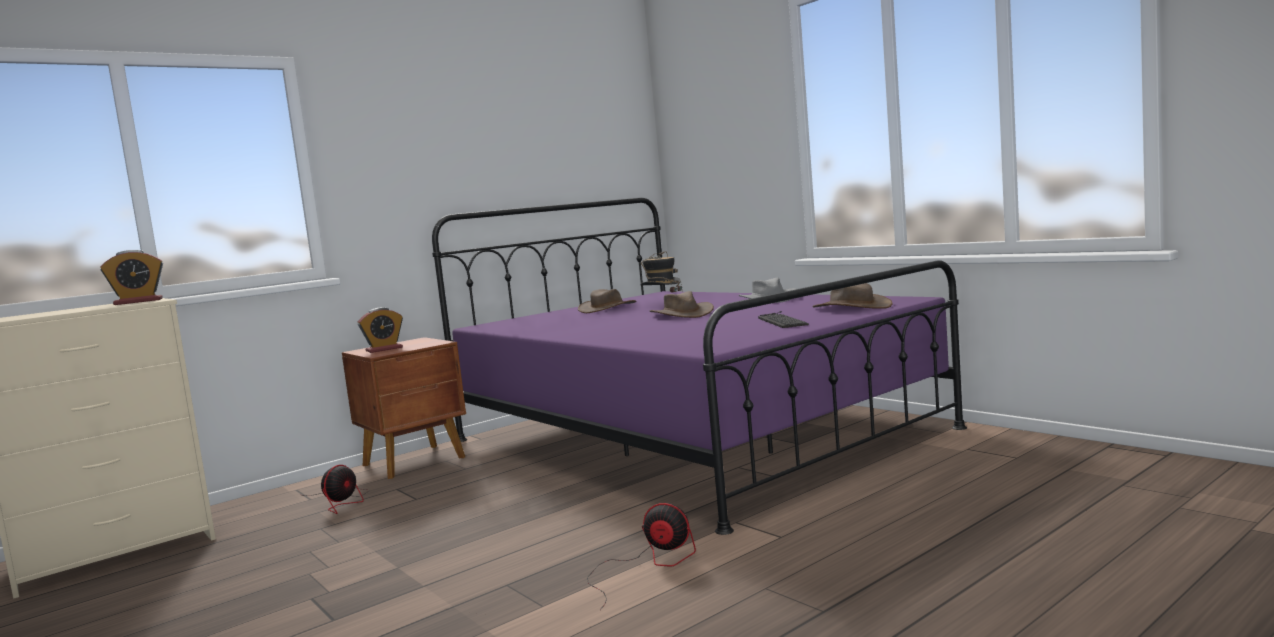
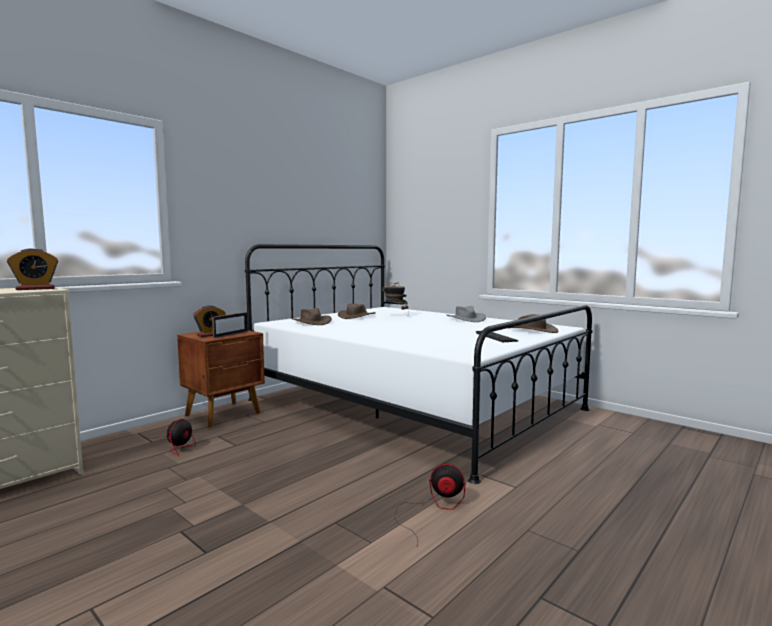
camera: 10 degrees left, 0 degrees up
purple bed [432,198,967,535] -> white bed [245,244,592,484]
brown hat [650,291,714,318] -> brown hat moved to [291,308,332,325]
none -> picture frame [212,312,248,338]

